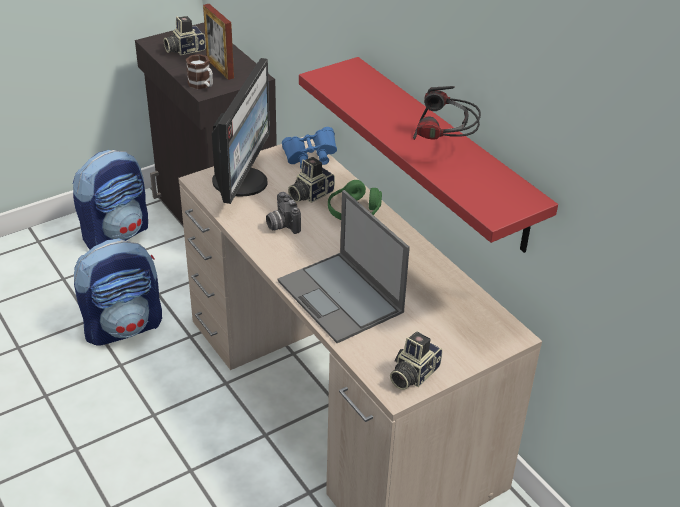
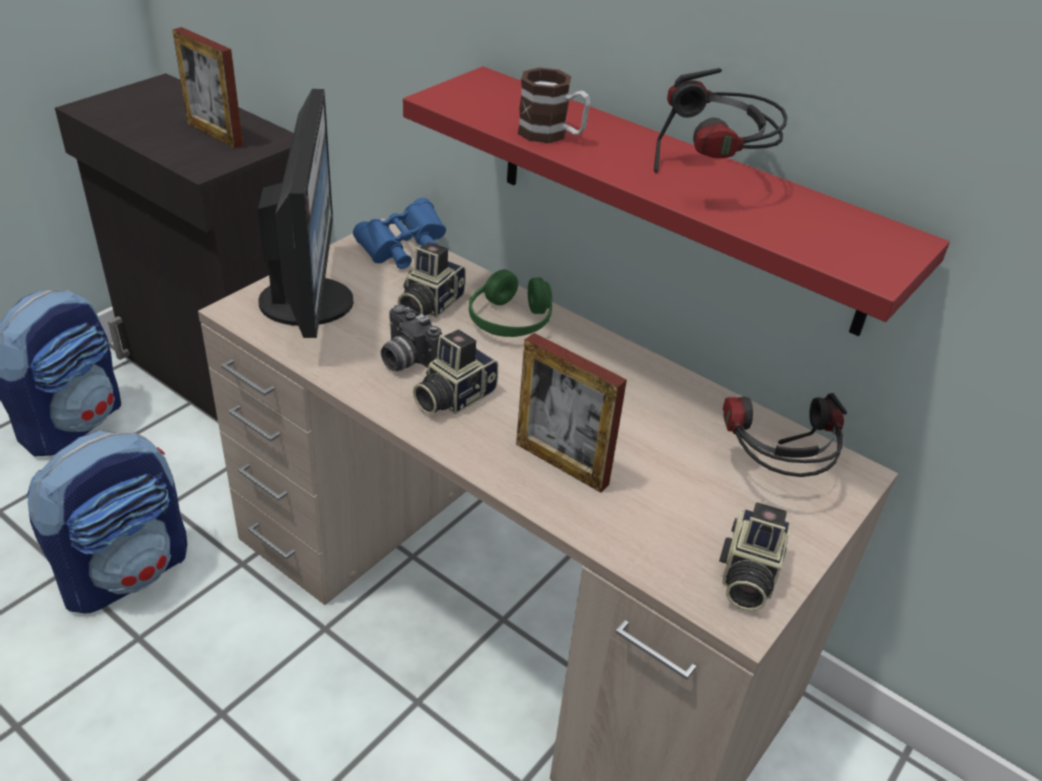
camera: 20 degrees left, 0 degrees up
camera [163,16,206,55] -> camera moved to [413,330,498,415]
mug [186,54,213,89] -> mug moved to [518,67,590,143]
laptop [278,190,410,343] -> picture frame [516,333,627,493]
none -> headphones [723,393,847,477]

